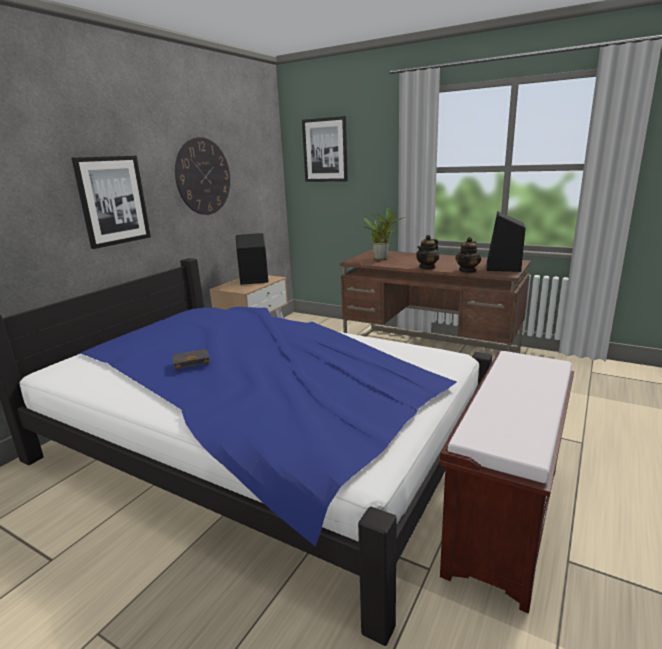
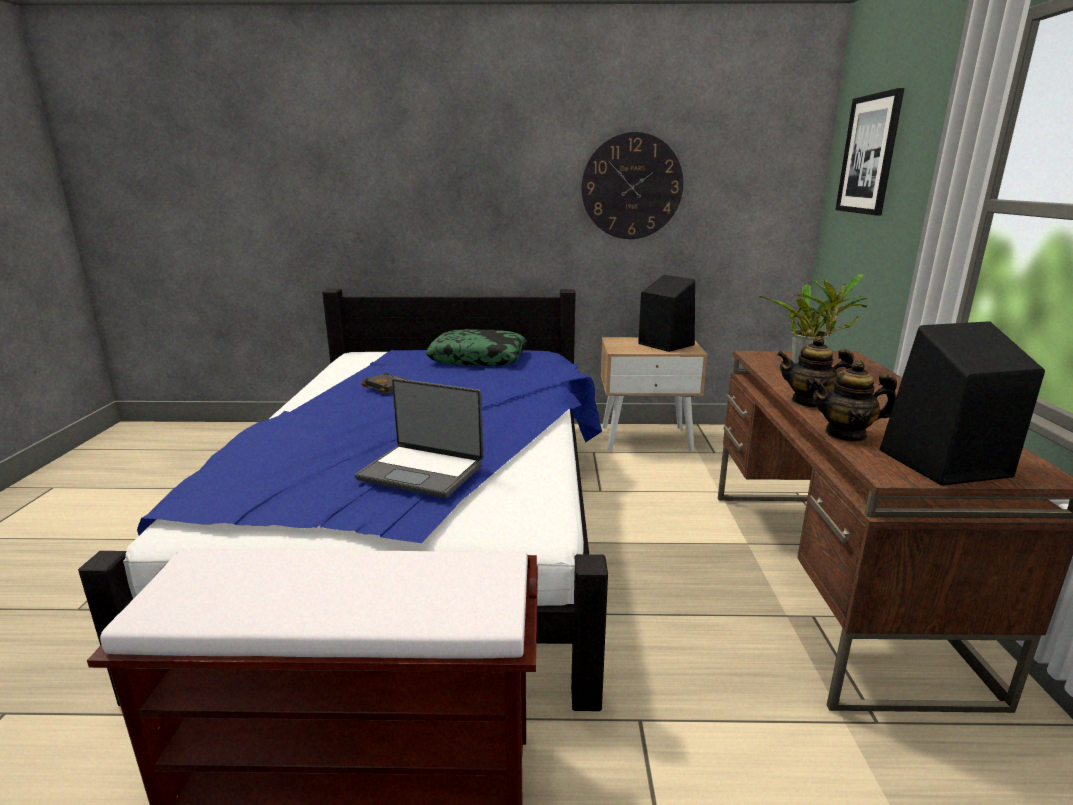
camera: 60 degrees right, 0 degrees up
picture [72,156,151,249] -> none
none -> laptop [355,378,483,498]
none -> pillow [426,329,527,366]

